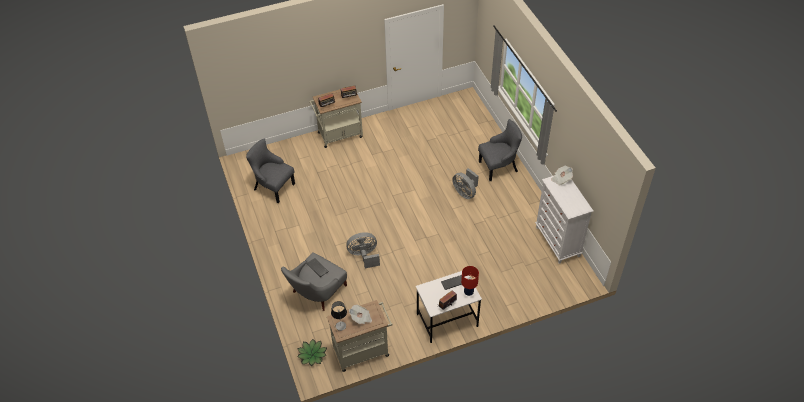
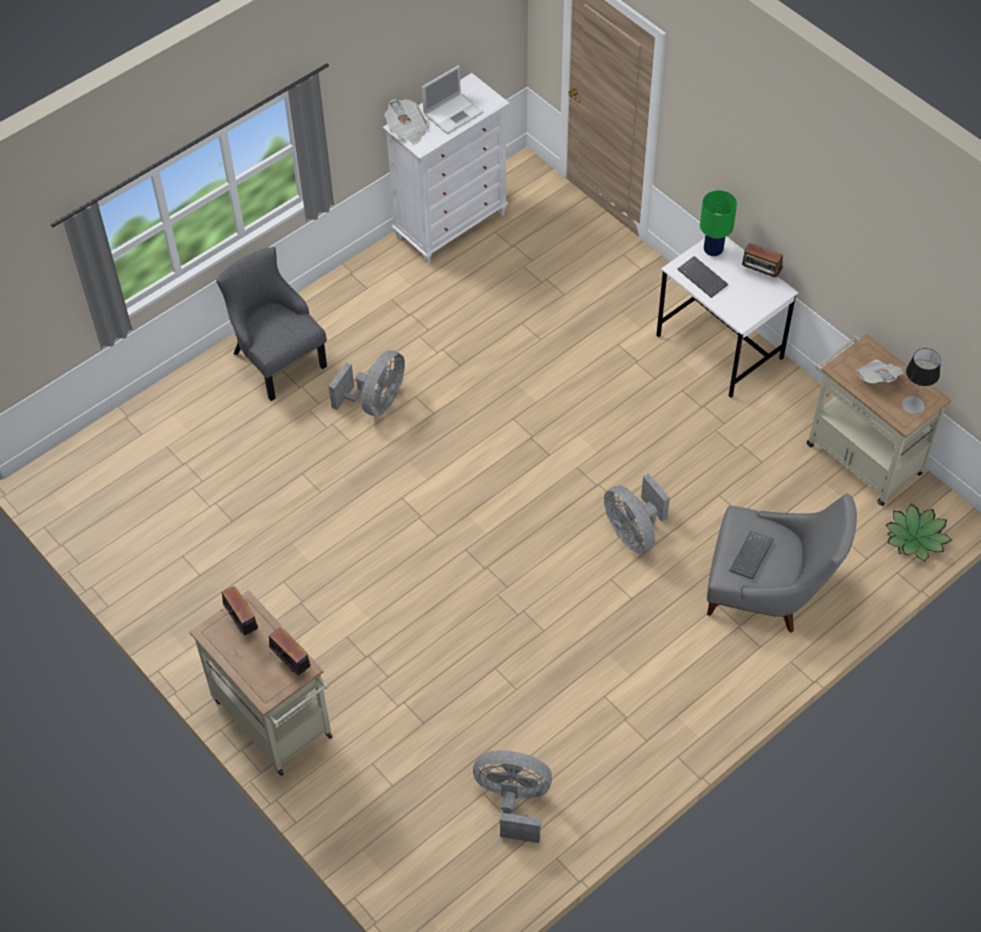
camera: 110 degrees left, 5 degrees up
grey armchair [246,138,295,203] -> grey fan [473,750,552,843]
red table lamp [461,266,479,296] -> green table lamp [700,190,737,256]
none -> laptop [422,65,483,134]

